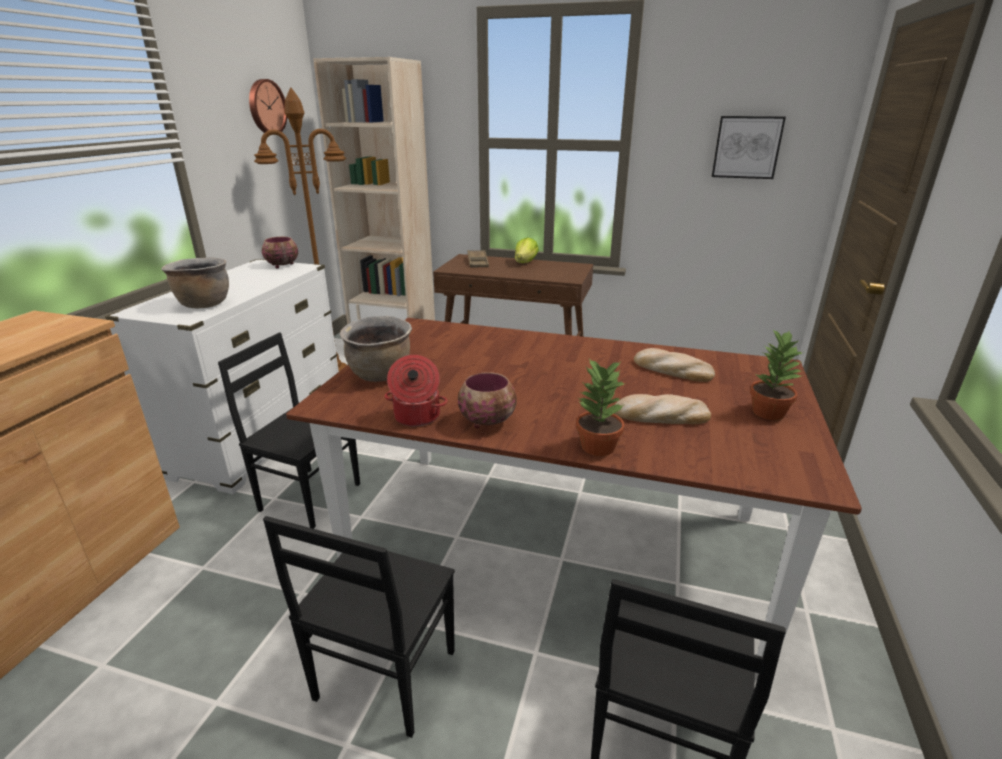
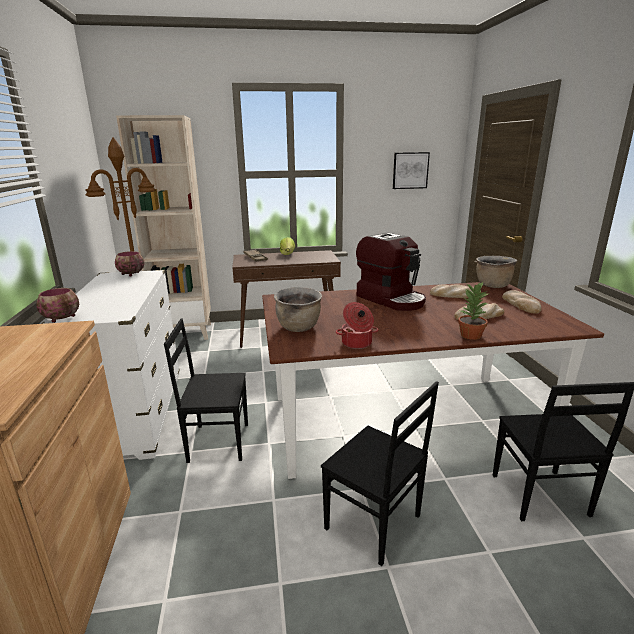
camera: 25 degrees left, 5 degrees down
brown cooking pot [161,257,229,308] -> brown cooking pot moved to [476,256,517,288]
wall clock [249,79,287,133] -> none
black chair [263,516,455,738] -> black chair turned 45 degrees counterclockwise [321,381,439,566]
bowl [458,372,517,428] -> bowl moved to [37,288,79,323]
potted plant [750,330,805,420] -> bread [502,290,541,314]
none -> coffee machine [356,233,426,311]

